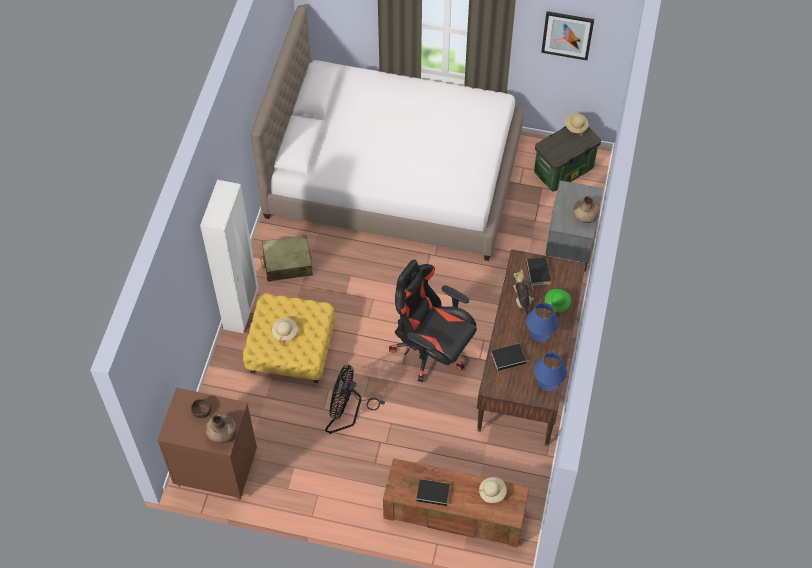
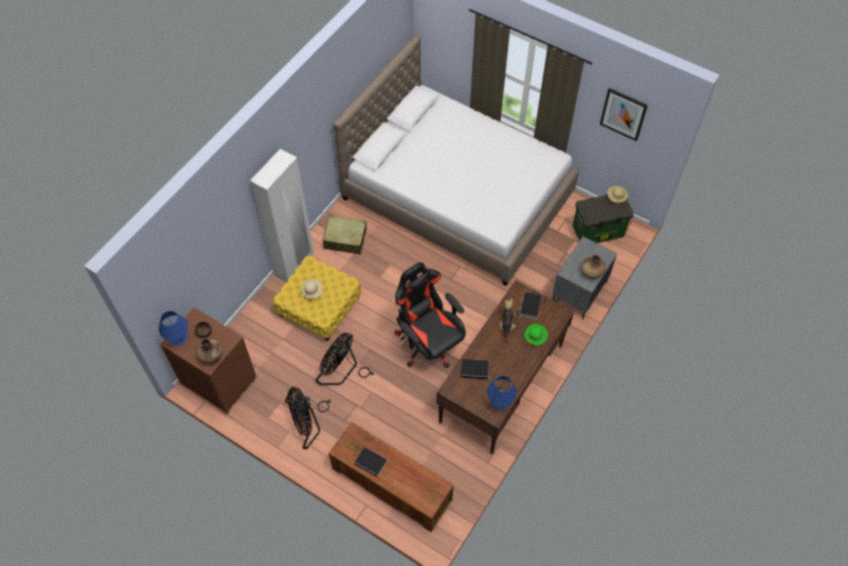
camera: 20 degrees right, 0 degrees up
beige hat [479,477,507,503] -> none
blue table lamp [526,303,558,342] -> blue table lamp moved to [159,311,188,346]
none -> black fan [285,387,331,449]

